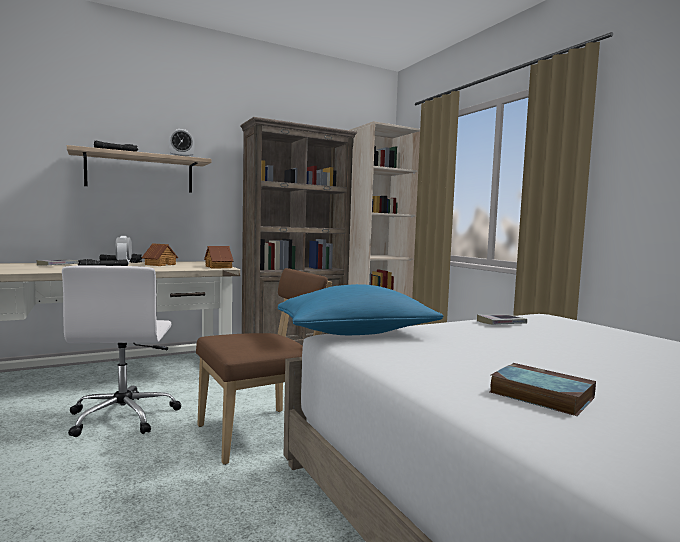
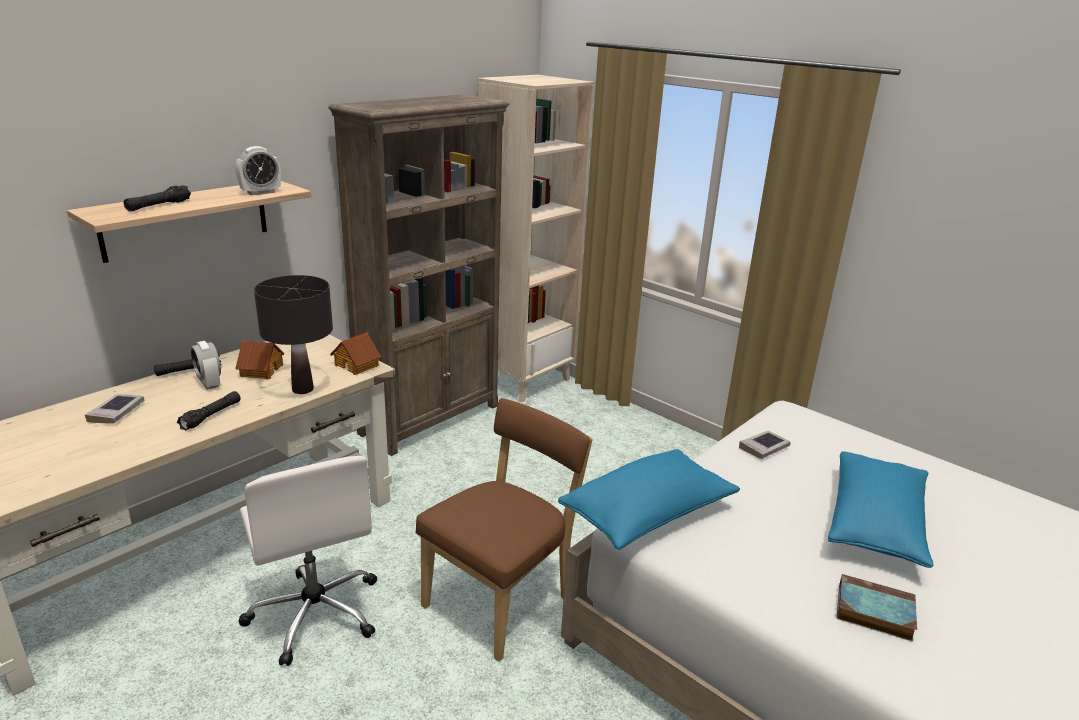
camera: 20 degrees left, 20 degrees up
none -> black table lamp [254,275,333,394]
none -> blue pillow [828,451,933,568]

